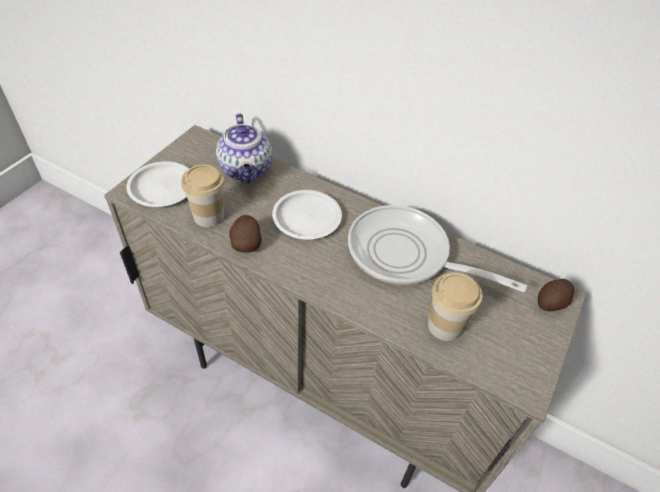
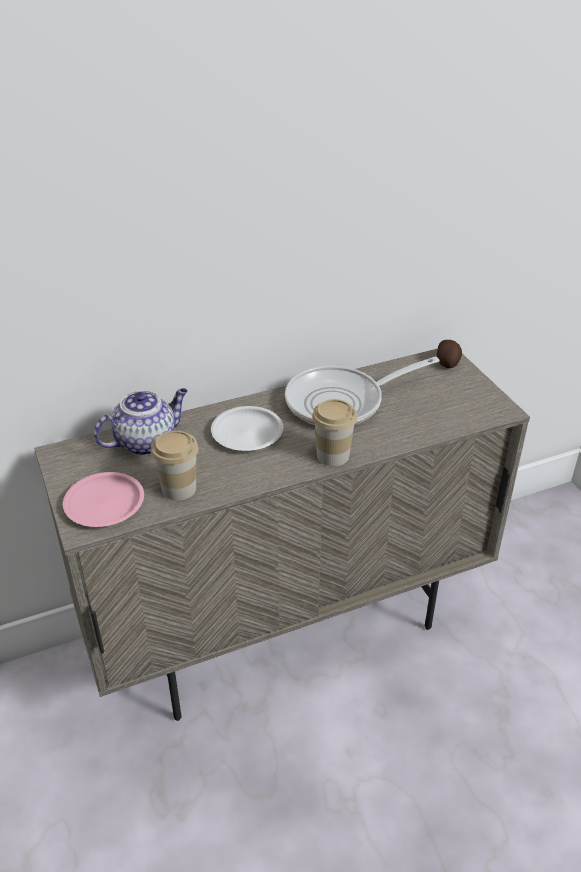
camera: 50 degrees left, 10 degrees down
white plate [127,161,190,207] -> pink plate [63,472,144,527]
teapot [216,114,273,184] -> teapot turned 60 degrees counterclockwise [94,388,188,456]
potato [229,215,262,253] -> none
cup [428,272,482,341] -> cup moved to [312,399,357,466]

